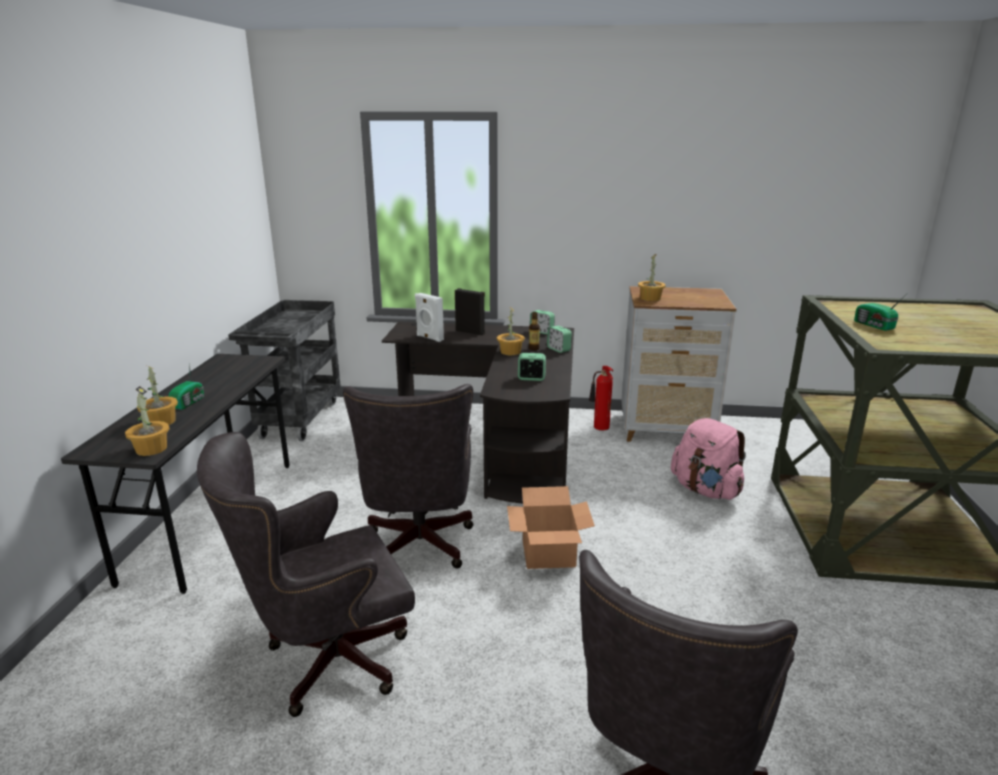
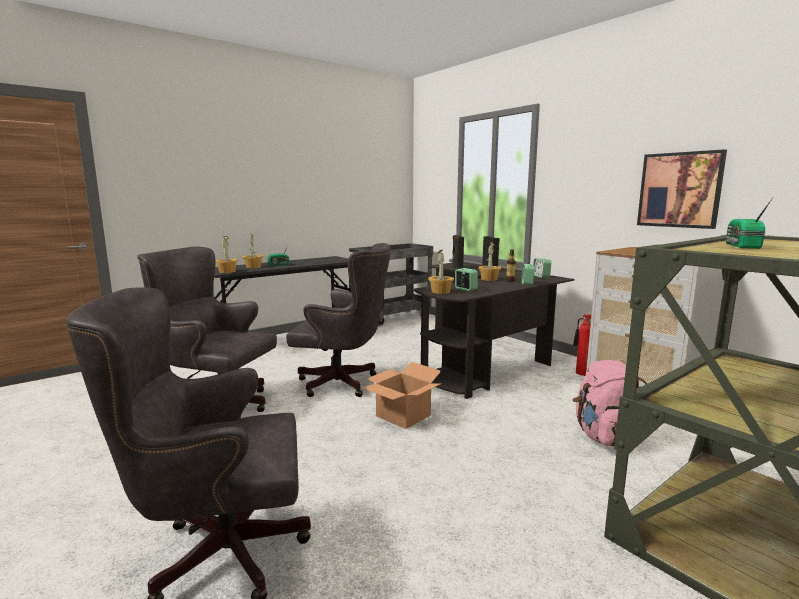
camera: 45 degrees right, 10 degrees down
grey office chair [343,384,473,569] -> grey office chair turned 120 degrees counterclockwise [286,243,391,397]
white speaker [415,293,444,342] -> black speaker [452,235,464,269]
potted plant [638,254,666,301] -> potted plant moved to [428,250,454,294]
none -> picture [637,149,727,229]

